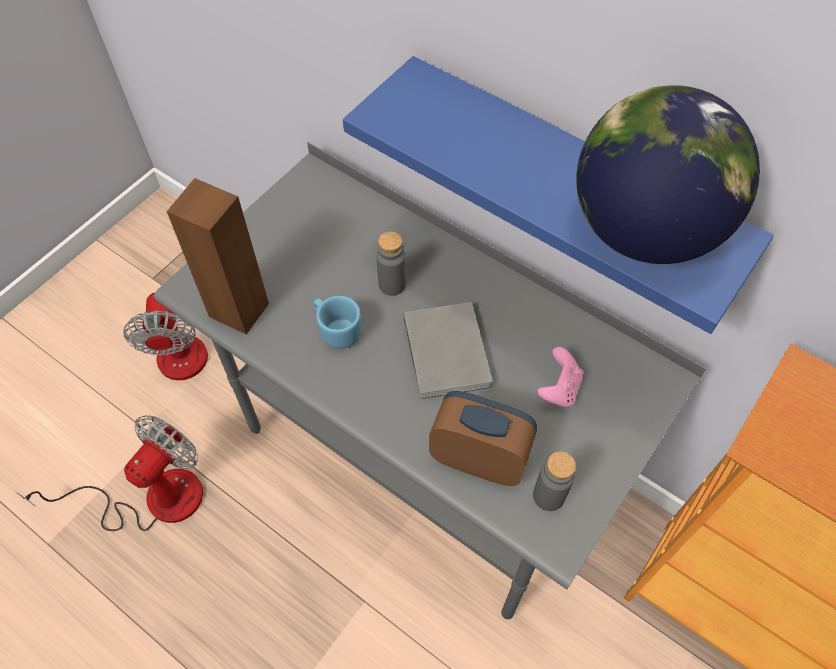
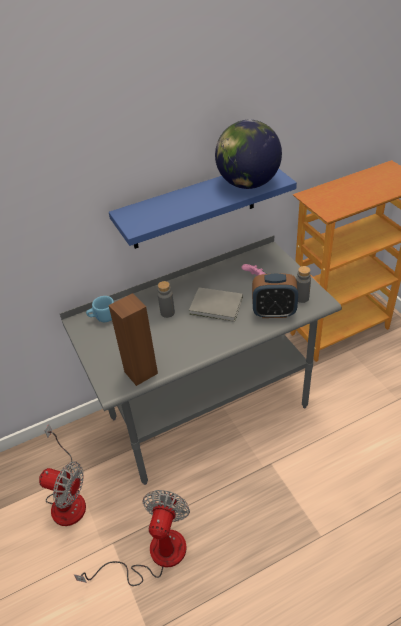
camera: 60 degrees left, 15 degrees down
fan [15,415,203,531] -> fan turned 45 degrees clockwise [74,490,190,586]
blue mug [314,296,361,349] -> blue mug moved to [86,296,114,322]
alarm clock [429,391,537,486] -> alarm clock turned 135 degrees counterclockwise [252,274,298,318]

